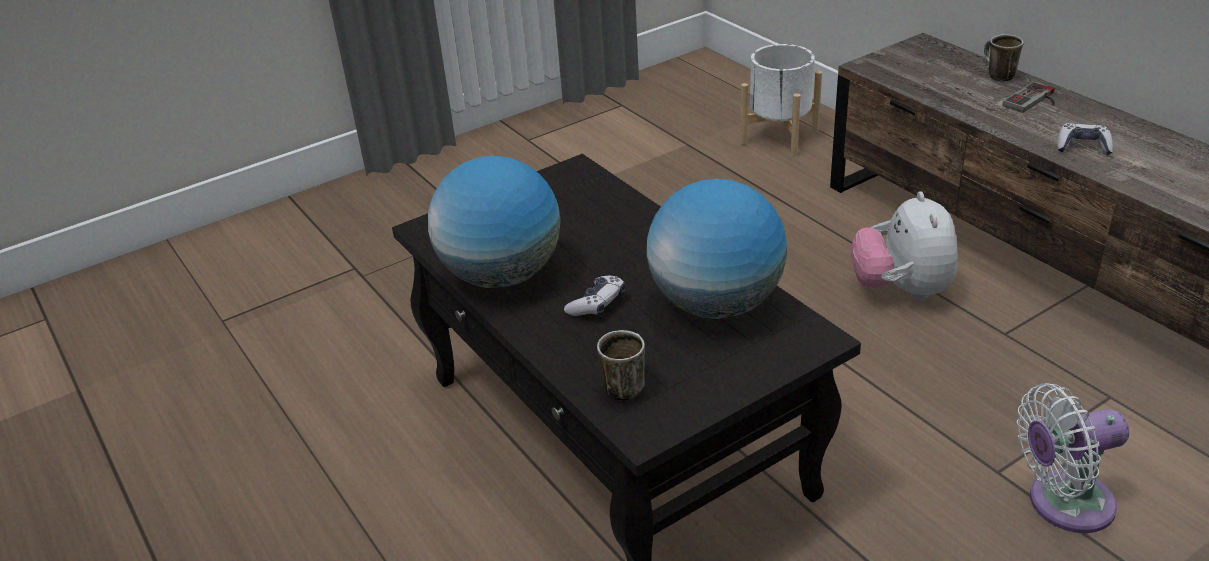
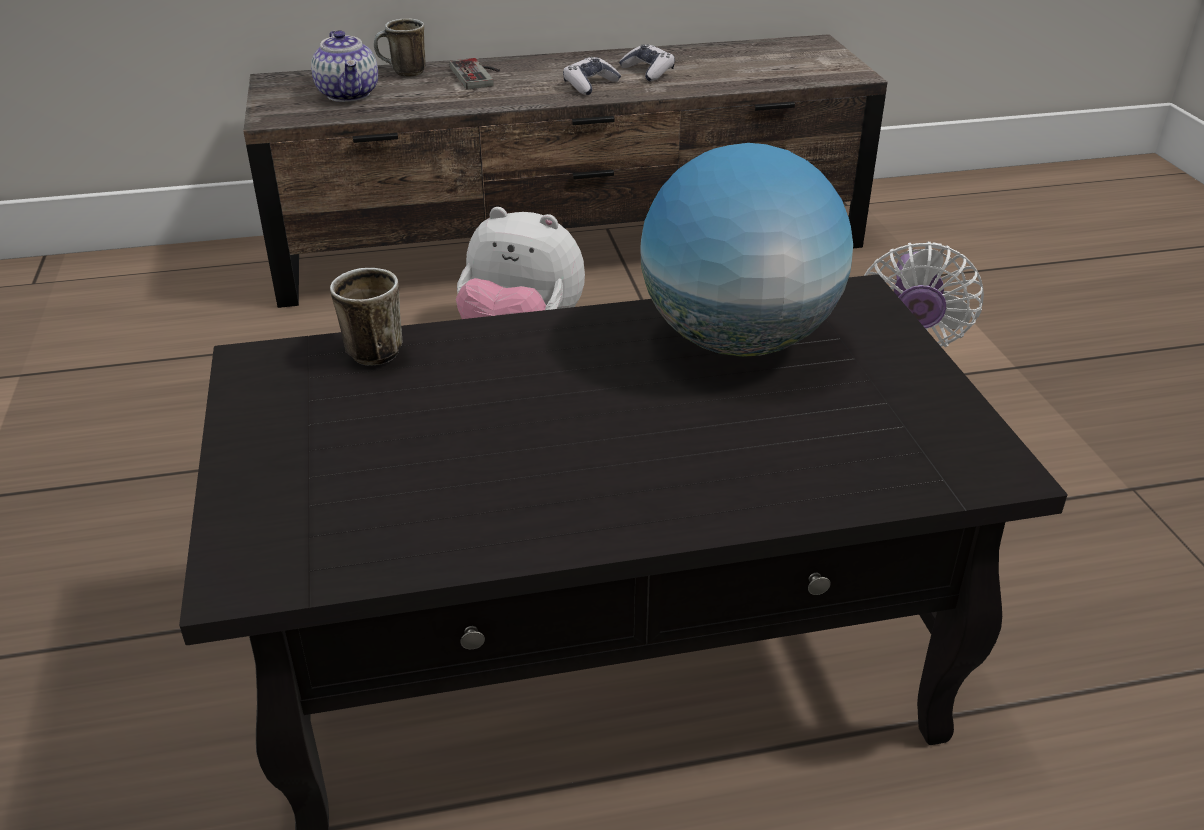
camera: 70 degrees left, 0 degrees up
globe [428,156,561,288] -> none
game controller [564,276,625,317] -> game controller moved to [619,44,675,81]
mug [597,330,645,401] -> mug moved to [330,268,403,365]
white planter [740,44,822,157] -> none
none -> teapot [311,30,378,102]

